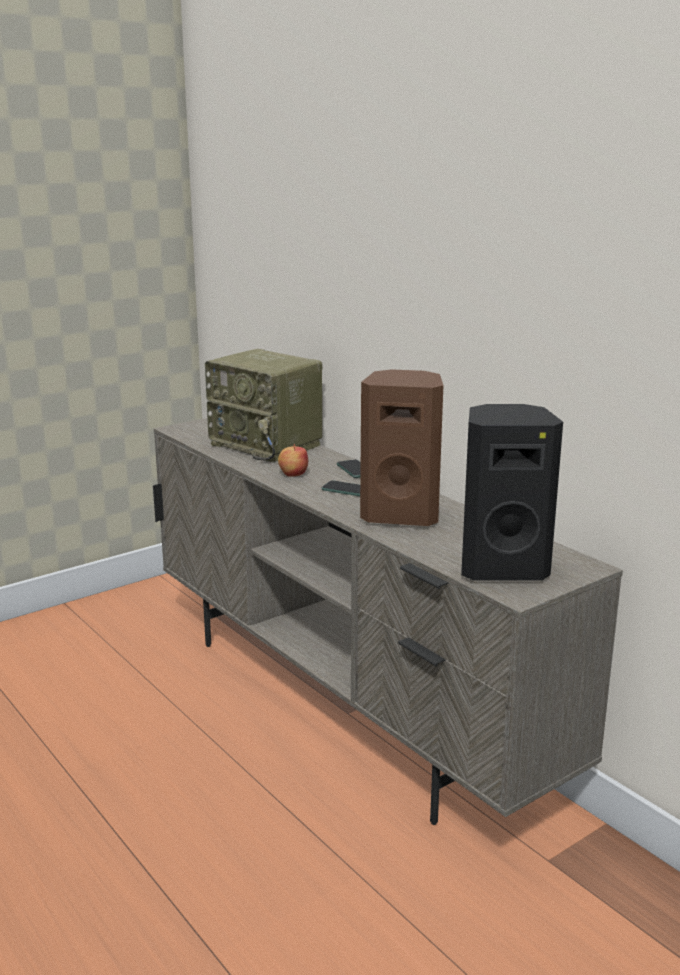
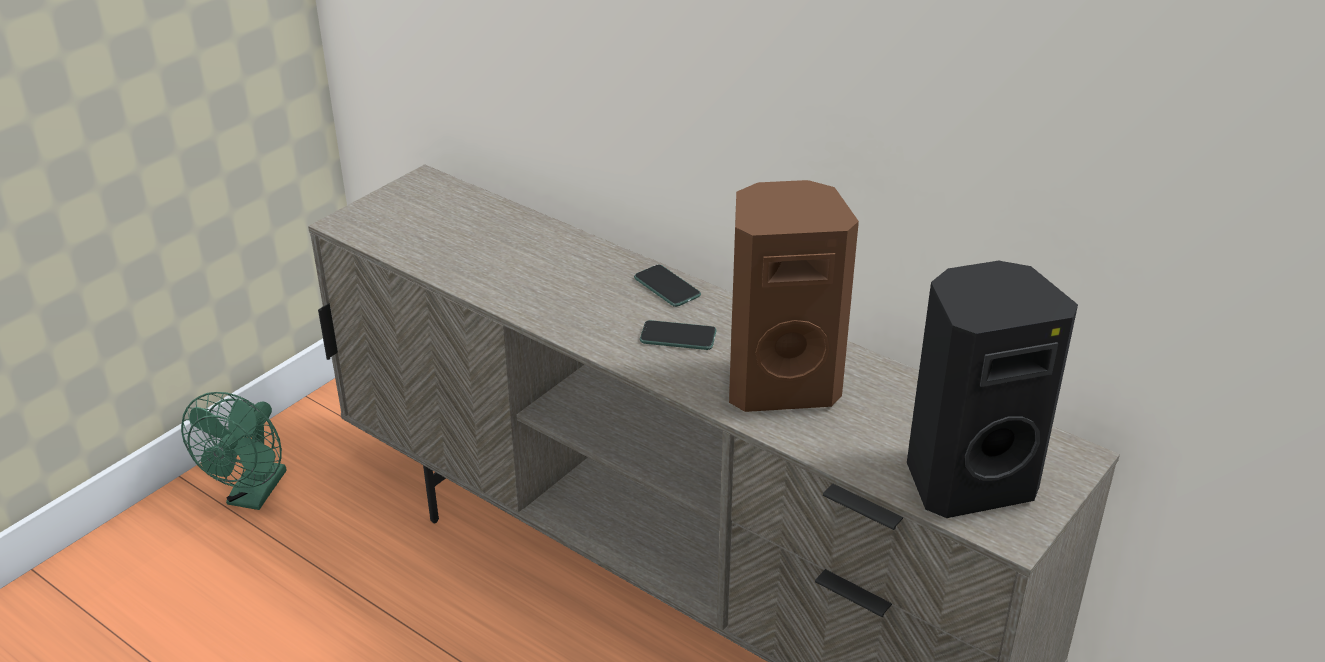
camera: 15 degrees left, 15 degrees up
radio [205,349,322,463] -> none
apple [278,444,308,477] -> none
none -> green fan [181,392,286,510]

